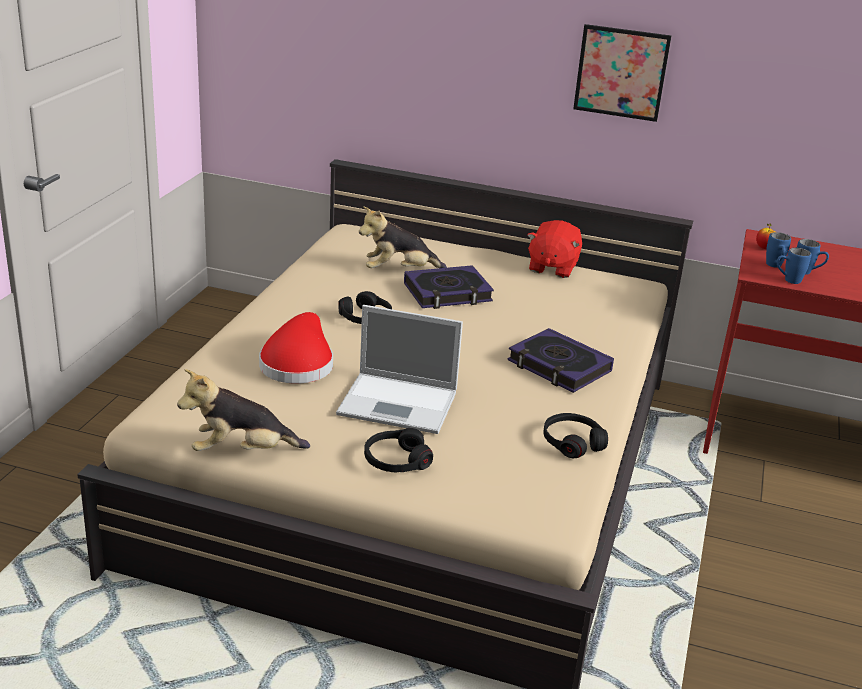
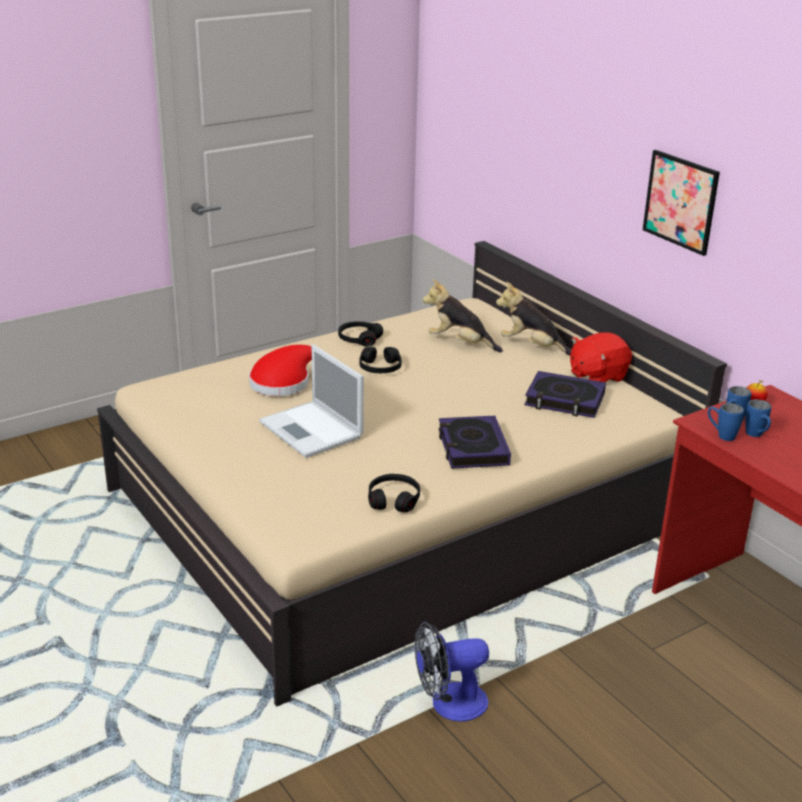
camera: 40 degrees right, 0 degrees up
plush toy [177,369,310,451] -> plush toy moved to [496,282,571,355]
black headphones [364,428,433,472] -> black headphones moved to [338,321,383,347]
book [404,265,494,309] -> book moved to [525,371,606,418]
none -> fan [415,622,489,722]

